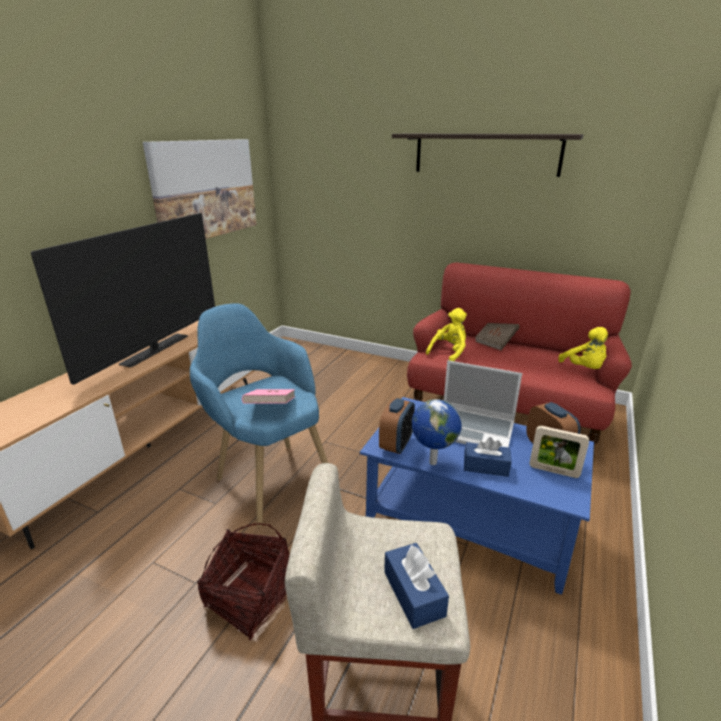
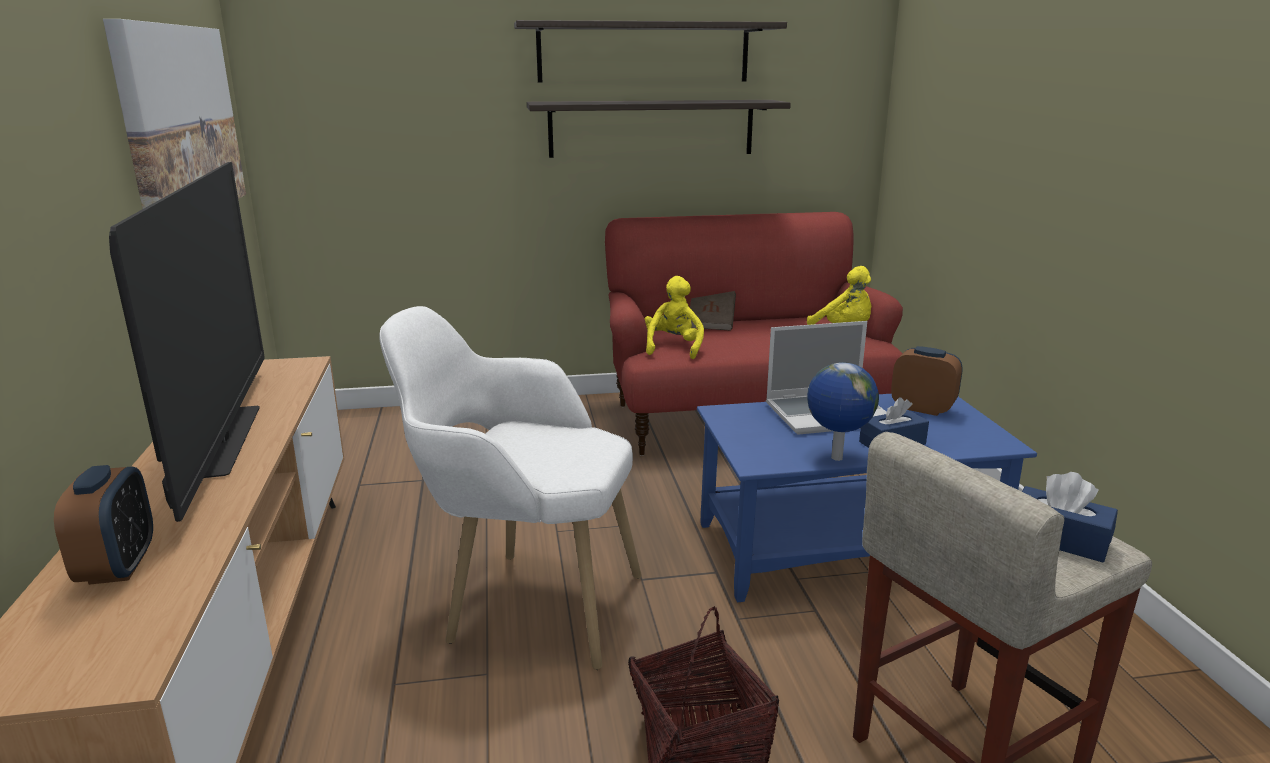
camera: 35 degrees left, 5 degrees down
blue armchair [190,303,328,527] -> white armchair [379,306,642,670]
pink book [242,389,295,404] -> none
alarm clock [379,398,415,454] -> alarm clock moved to [54,465,153,585]
picture frame [529,426,589,478] -> none
none -> shelf [527,100,791,158]

